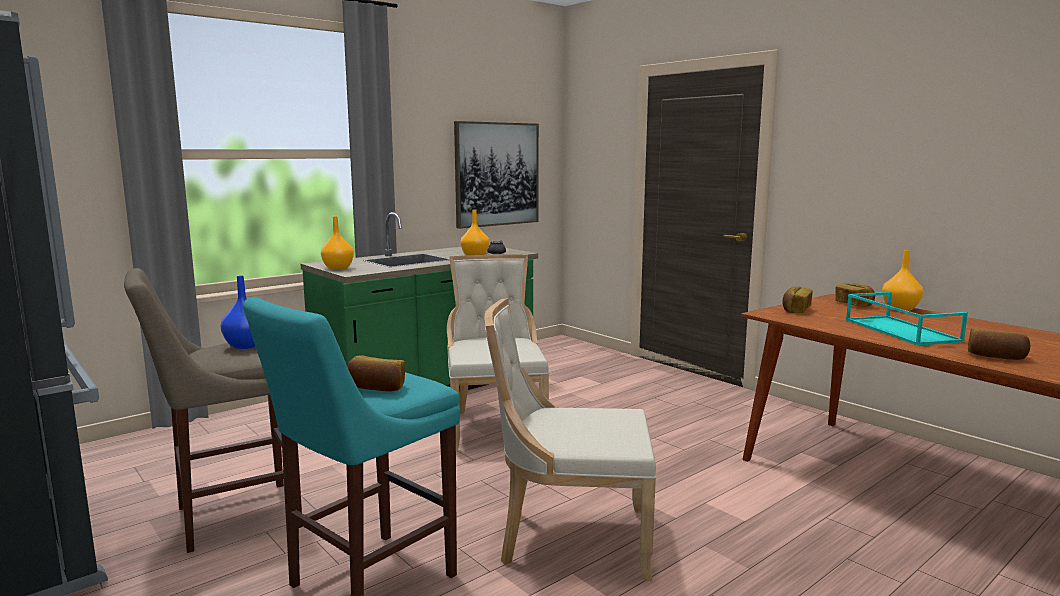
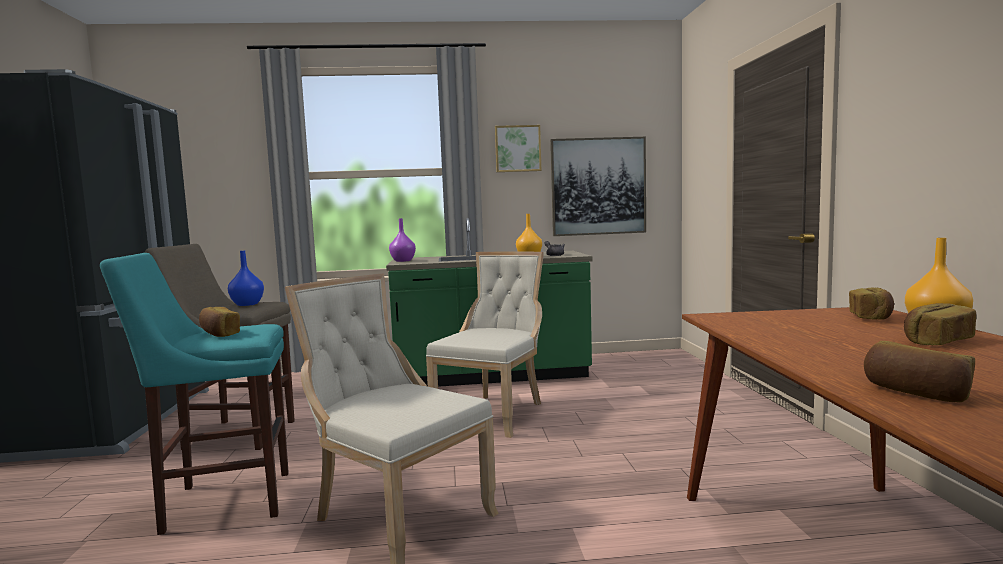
camera: 35 degrees right, 5 degrees down
orange vase [321,216,354,270] -> purple vase [389,218,416,262]
bread [782,287,813,313] -> bread moved to [904,303,976,345]
turquoise tray [846,292,968,346] -> none
none -> picture [495,125,541,172]

